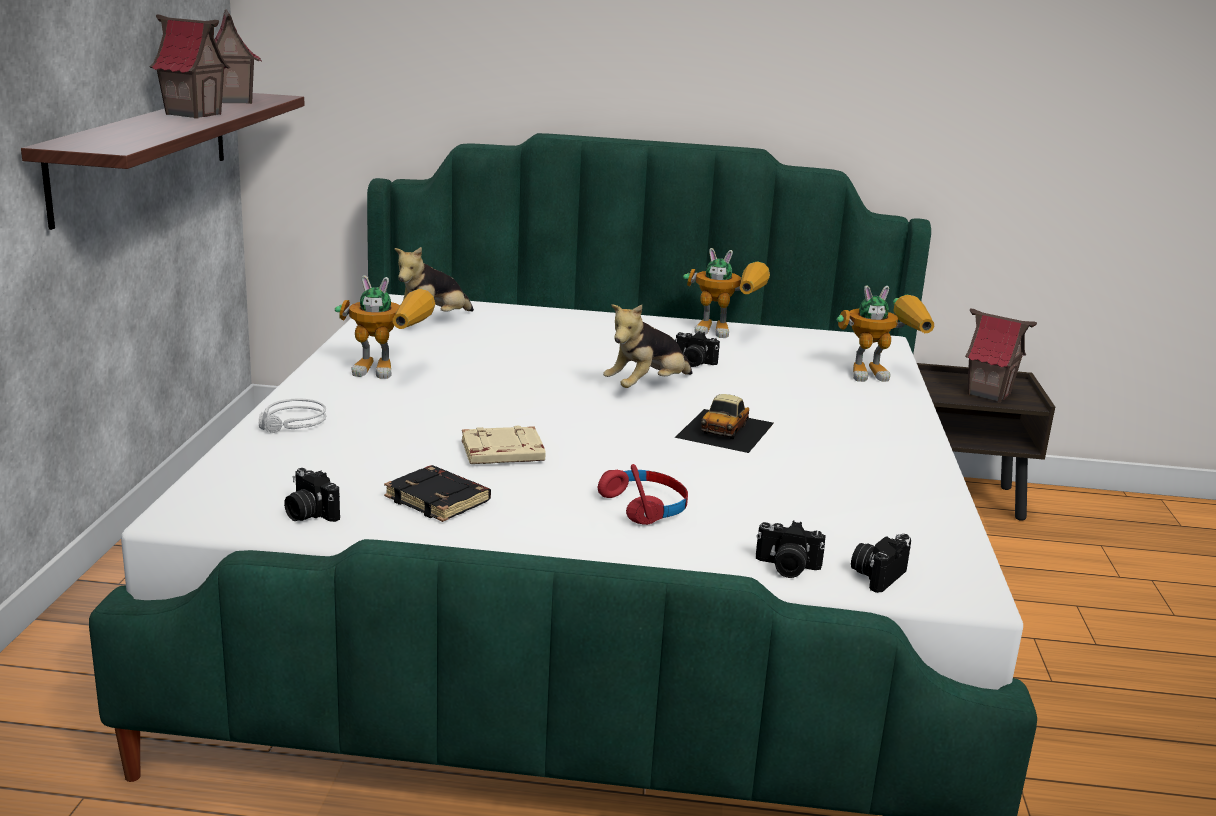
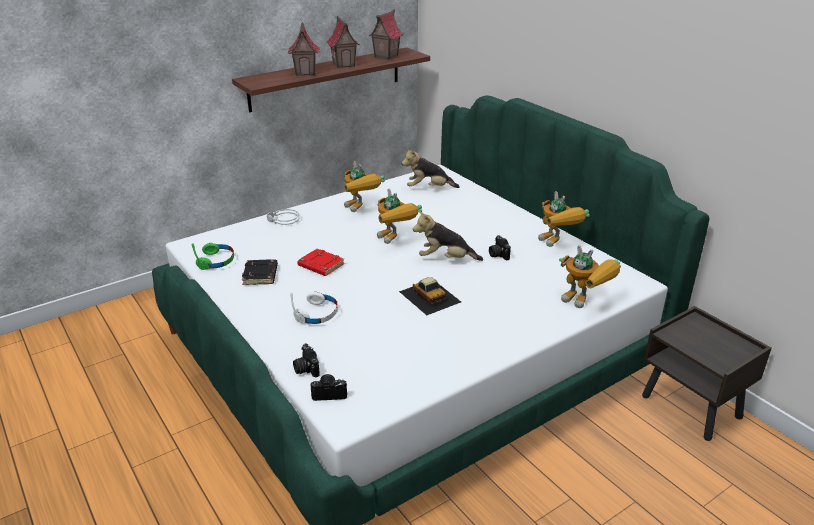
camera: 50 degrees right, 10 degrees up
camera [284,468,340,522] -> green headphones [192,243,234,270]
beige book [462,426,546,464] -> red book [297,249,345,276]
red headphones [597,464,688,525] -> white headphones [290,291,338,324]
toy car [675,394,774,453] -> toy car turned 105 degrees counterclockwise [399,277,461,315]
toy house [965,308,1037,402] -> toy house moved to [288,22,320,76]
none -> toy robot [377,189,422,244]

